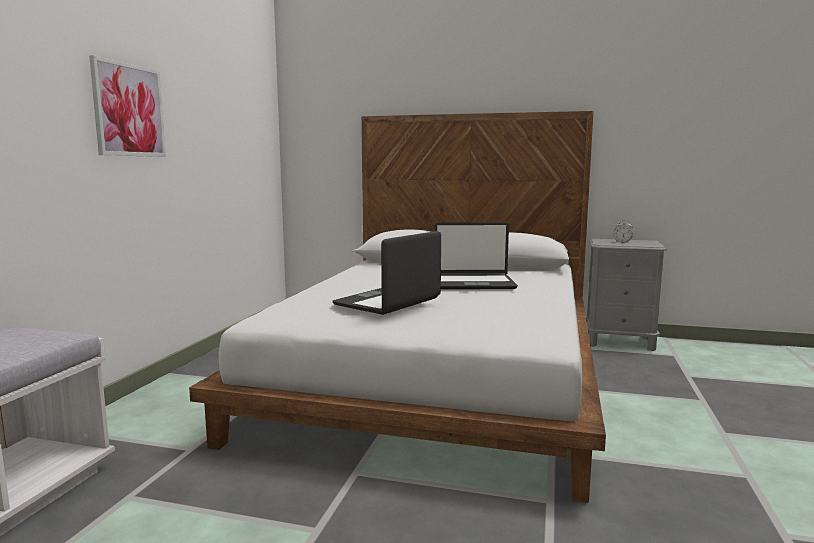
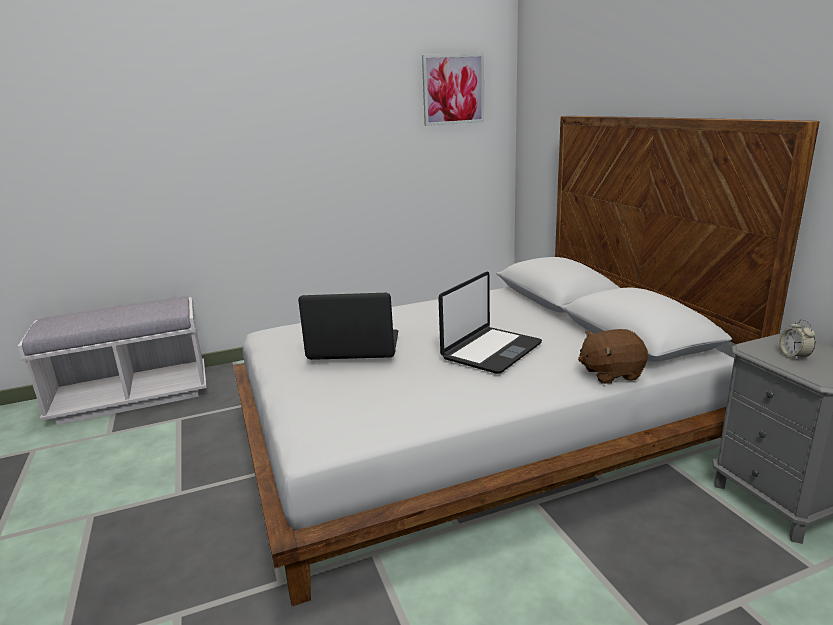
camera: 55 degrees right, 10 degrees up
picture [89,55,166,157] -> picture moved to [422,53,484,126]
laptop [435,222,518,290] -> laptop turned 105 degrees counterclockwise [438,272,542,374]
none -> brown plush toy [578,329,648,384]

